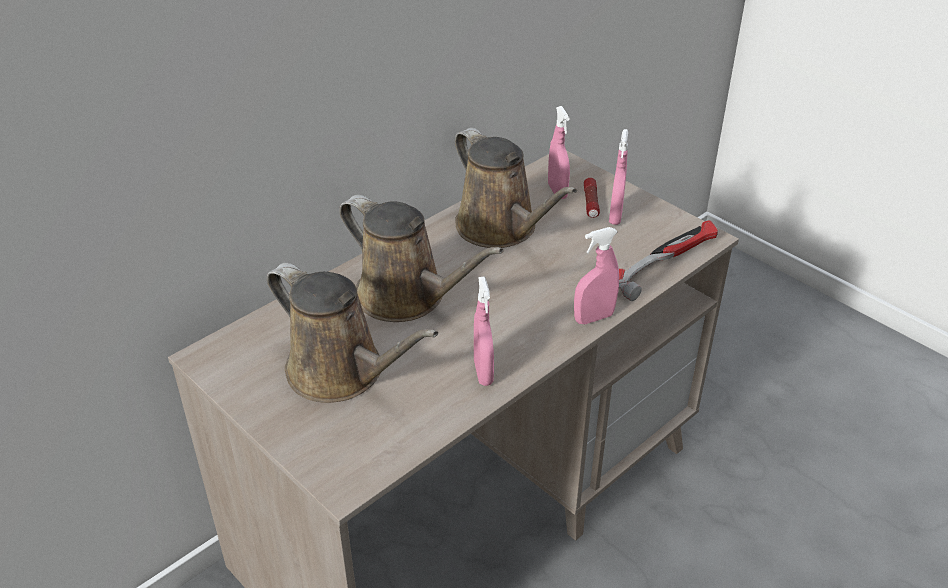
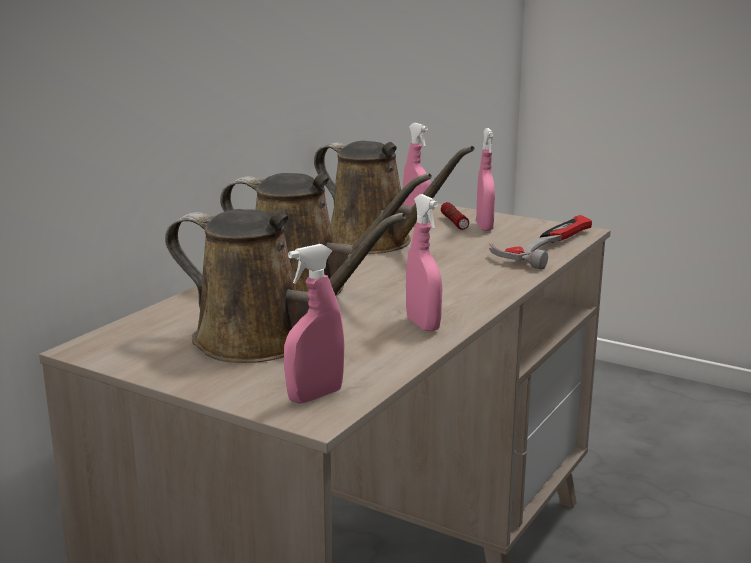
camera: 15 degrees left, 20 degrees down
pink spray bottle [574,227,619,324] -> pink spray bottle moved to [284,244,345,403]

